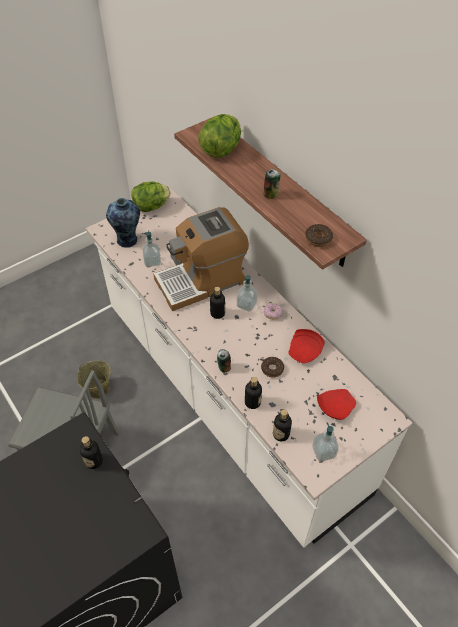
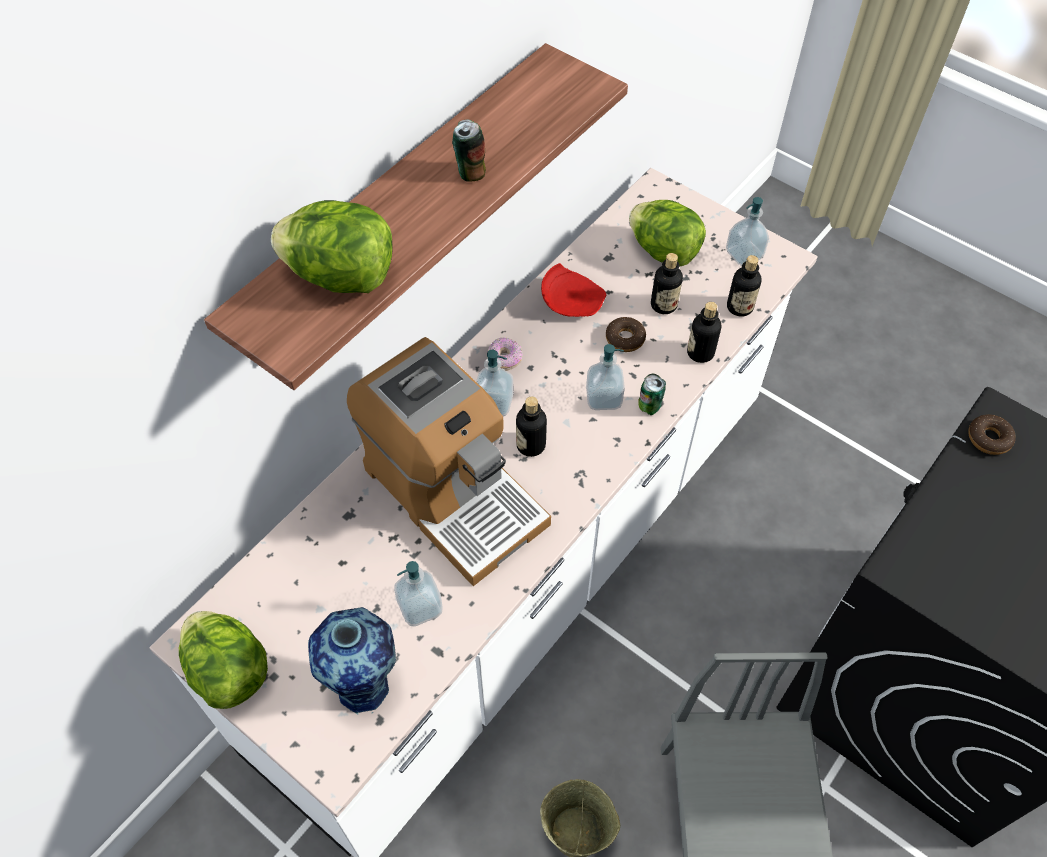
camera: 105 degrees left, 5 degrees up
bottle [79,436,103,469] -> bottle moved to [651,253,683,314]
donut [305,224,333,247] -> donut moved to [968,414,1016,455]
red plate [317,389,356,420] -> lettuce [629,200,706,267]
none -> soap dispenser [586,344,625,410]

